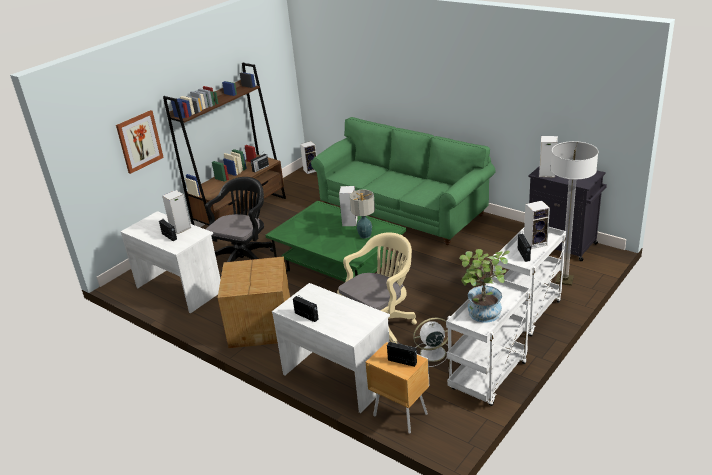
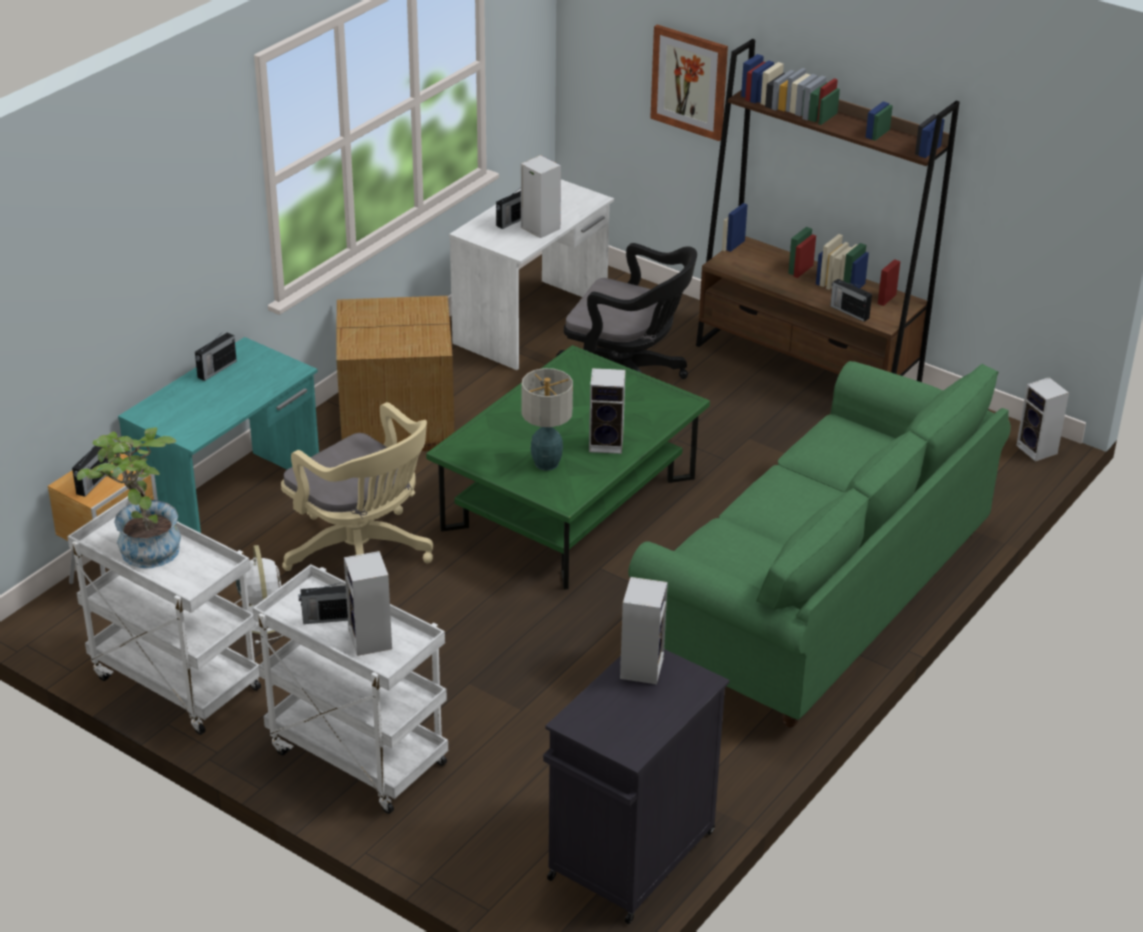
camera: 85 degrees right, 5 degrees up
white desk [272,283,390,413] -> turquoise desk [118,337,319,533]
floor lamp [550,141,598,286] -> none

